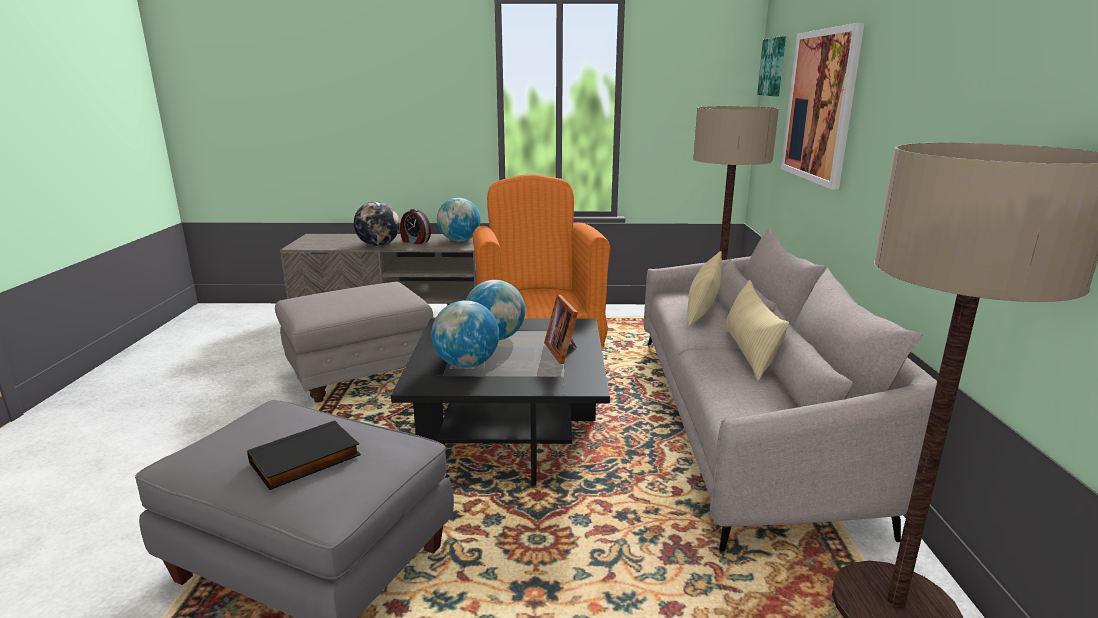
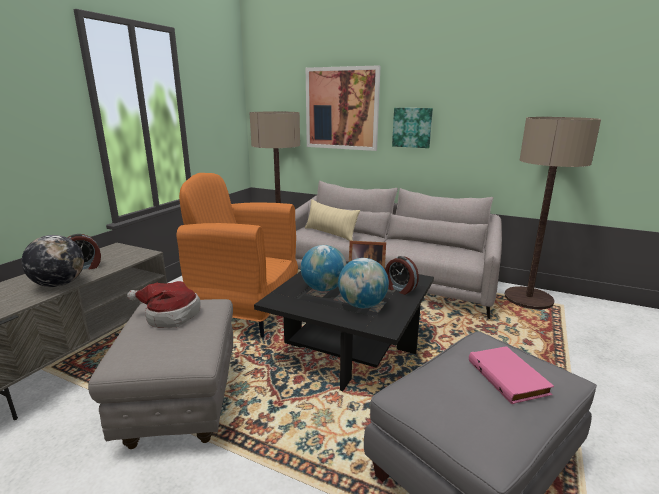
camera: 65 degrees left, 0 degrees up
black book [247,420,361,490] -> pink book [469,346,554,404]
globe [437,198,481,241] -> none
beige pillow [725,280,789,381] -> none
picture [757,36,786,96] -> picture moved to [392,108,433,148]
none -> hat [127,281,200,328]
none -> alarm clock [385,256,419,295]

